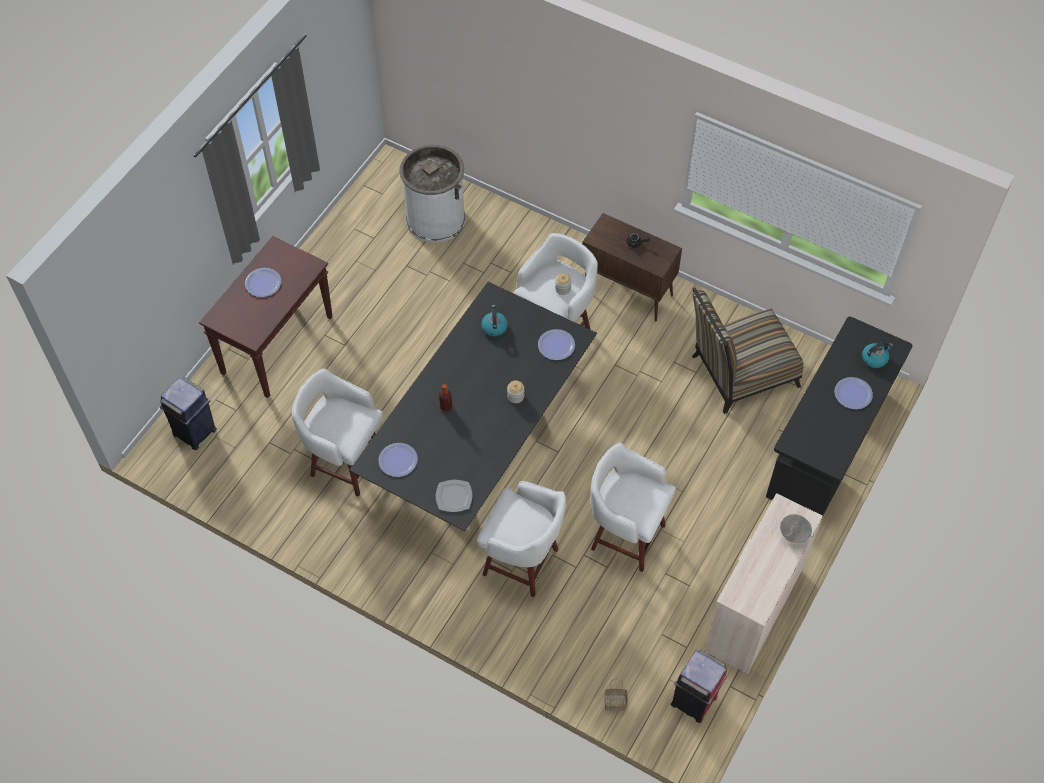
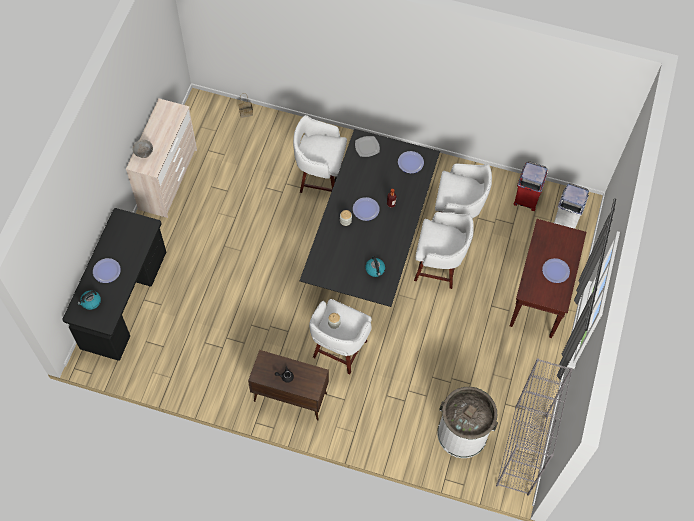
camera: 165 degrees right, 5 degrees up
blue trash can [160,377,217,450] -> white trash can [554,183,589,229]
plate [538,329,575,360] -> plate moved to [353,197,380,221]
white stool [591,442,676,572] -> white stool moved to [414,212,474,289]
red trash can [671,650,728,723] -> red trash can moved to [514,162,548,211]
chair [692,288,803,414] -> none
none -> grey bookcase [496,358,573,496]

